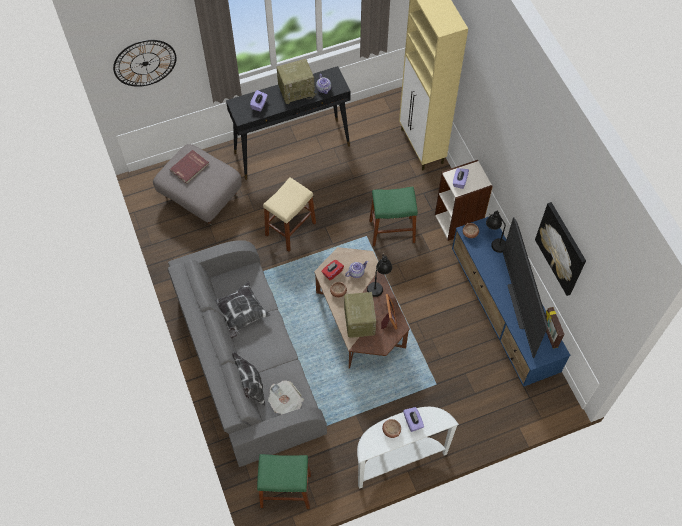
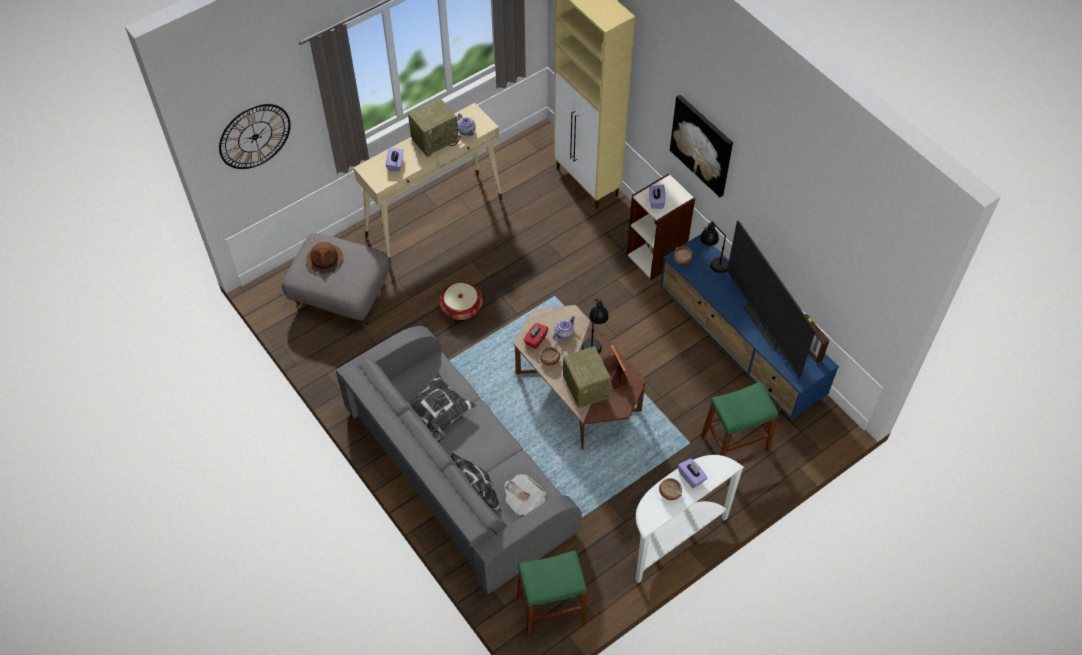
camera: 15 degrees left, 5 degrees down
red book [170,150,209,184] -> brown hat [306,242,343,274]
black console table [226,66,351,180] -> beige console table [354,103,502,264]
beige stool [263,178,316,252] -> basket [439,282,483,320]
green stool [369,187,418,246] -> green stool moved to [701,382,779,456]
picture [535,202,586,296] -> picture moved to [670,95,733,197]

